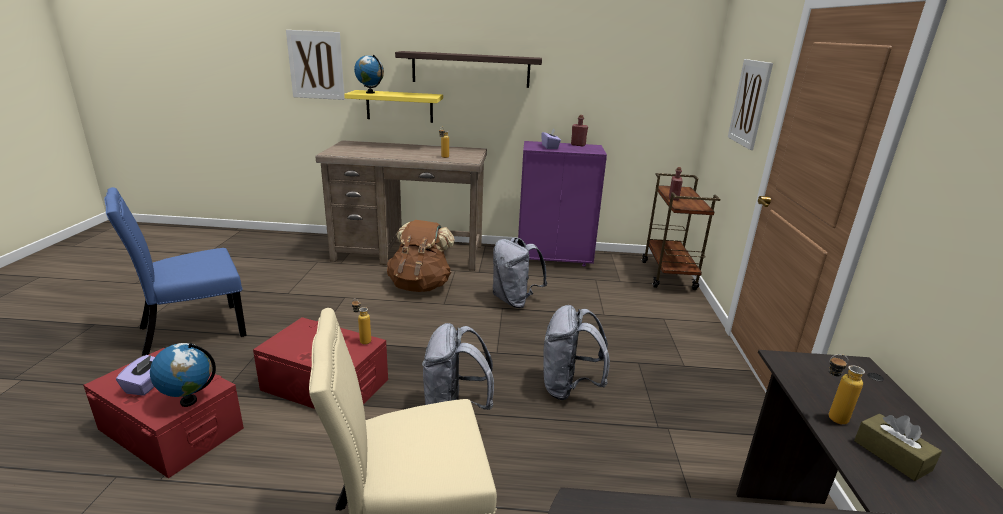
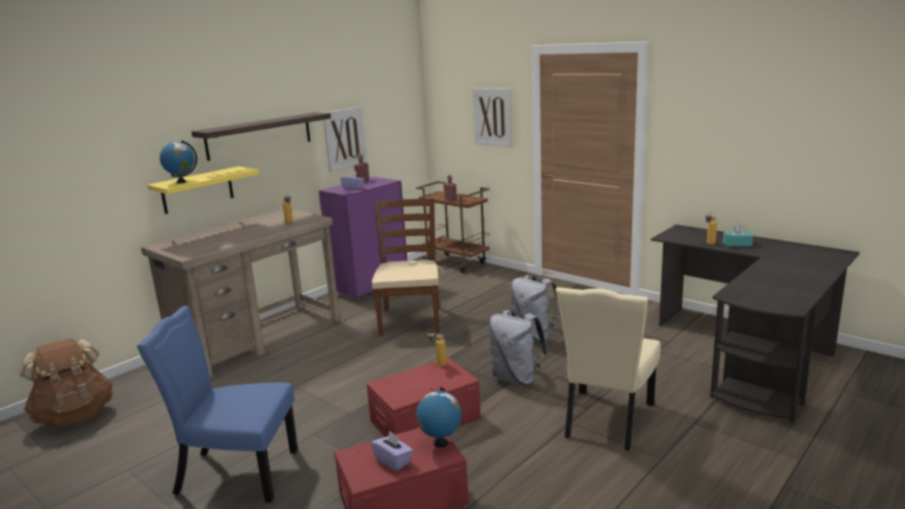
camera: 50 degrees left, 5 degrees down
blue chair [104,187,247,356] -> blue chair turned 90 degrees clockwise [137,306,298,503]
picture [286,30,345,100] -> picture moved to [323,107,367,172]
brown backpack [387,220,455,292] -> brown backpack moved to [19,338,113,427]
grey backpack [493,238,547,308] -> brown chair [372,198,444,336]
brown tissue box [854,414,942,481] -> turquoise tissue box [723,223,753,246]

